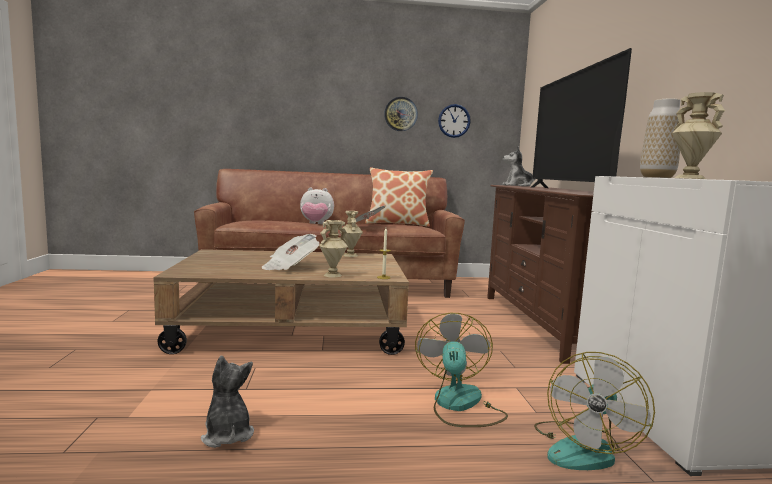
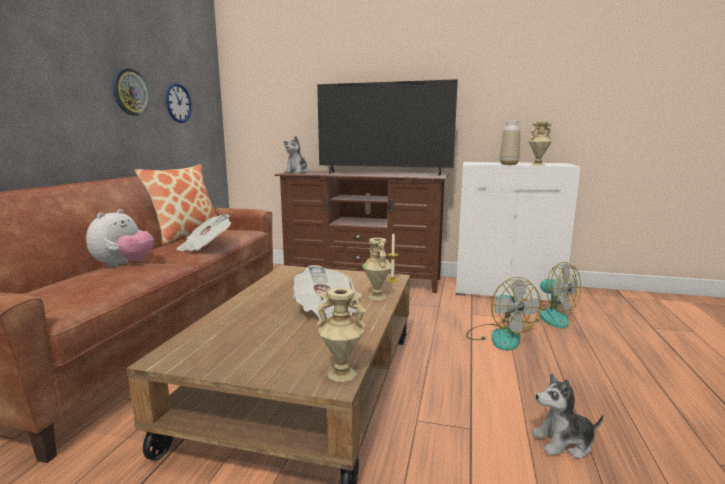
camera: 70 degrees left, 5 degrees up
beige vase [340,211,363,257] -> beige vase moved to [316,287,366,382]
fan [415,313,508,427] -> fan turned 135 degrees counterclockwise [466,277,541,351]

